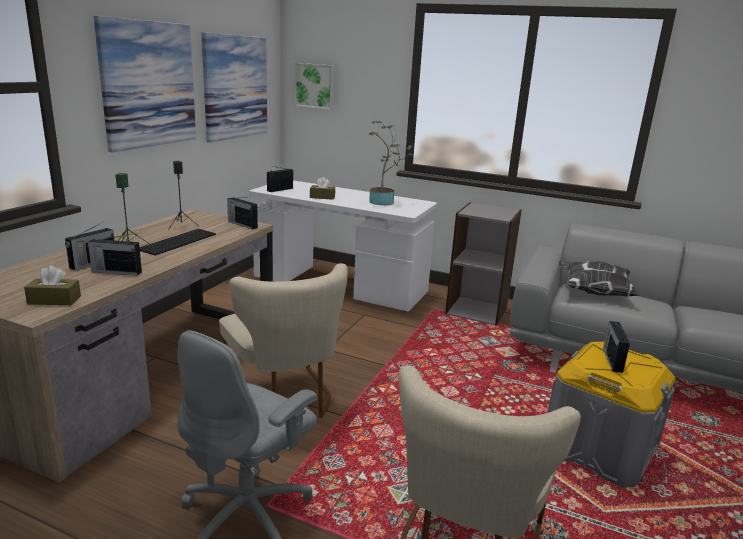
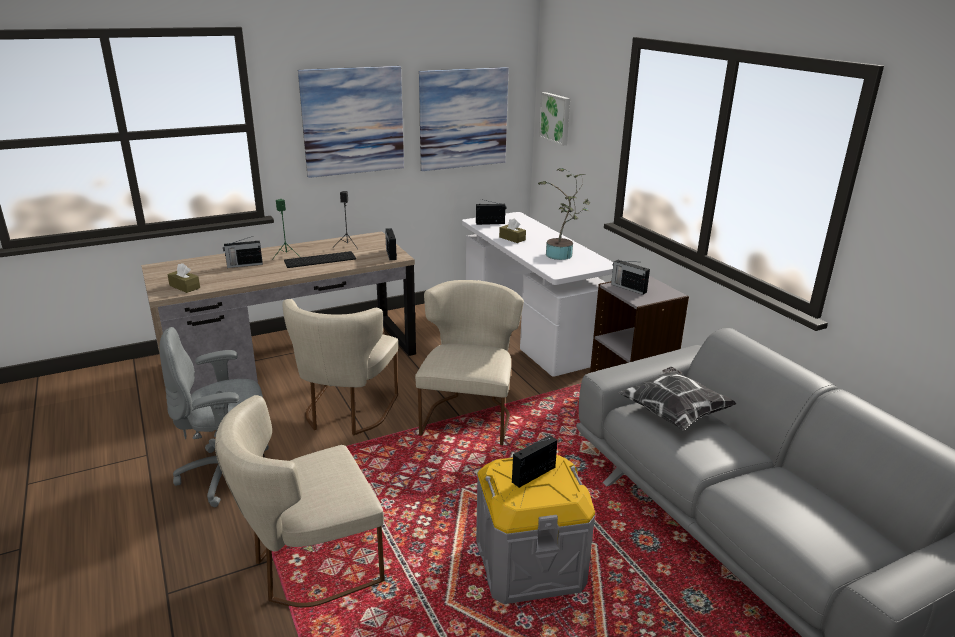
camera: 40 degrees right, 5 degrees up
radio [87,234,142,276] -> radio moved to [611,260,650,295]
none -> beige chair [415,280,524,445]

